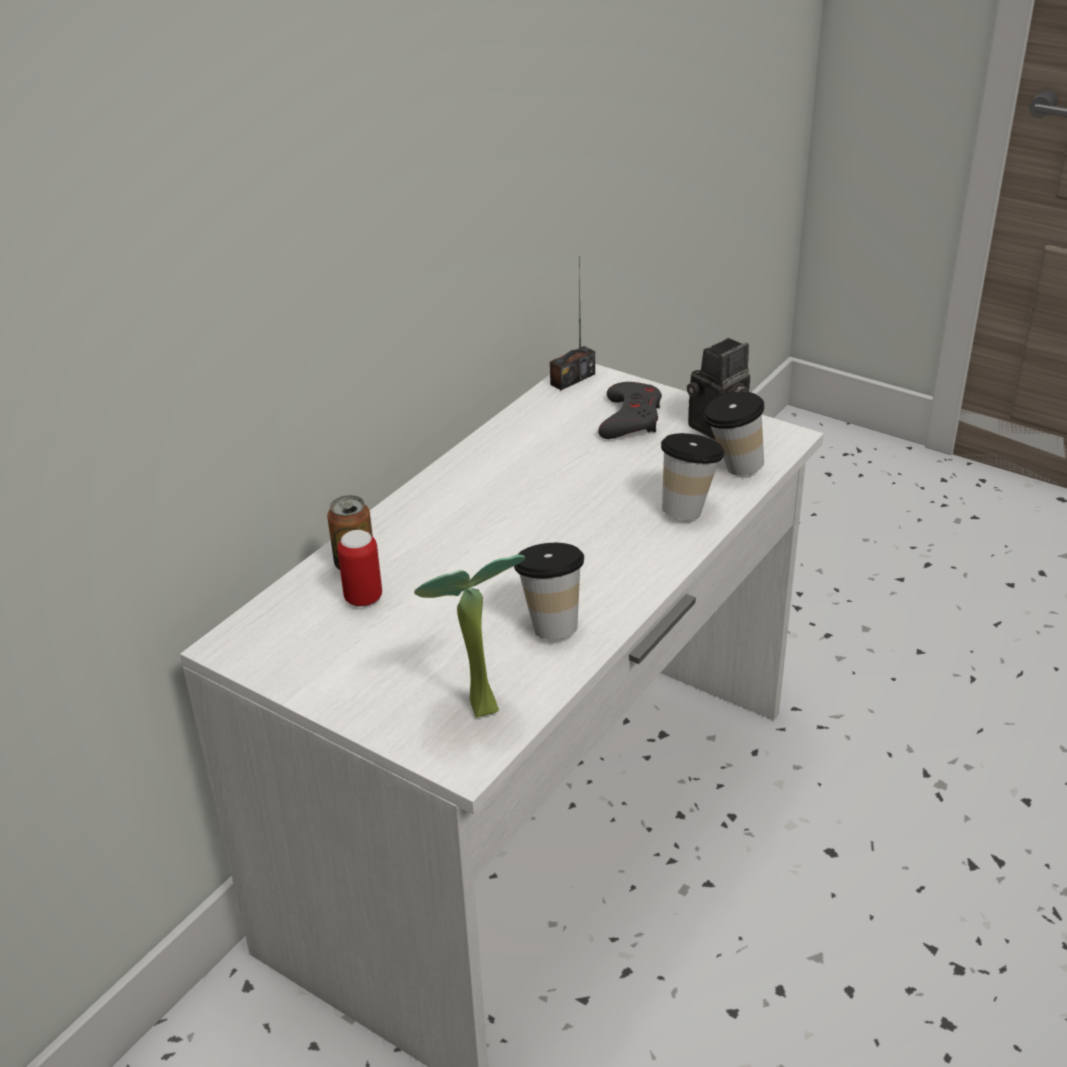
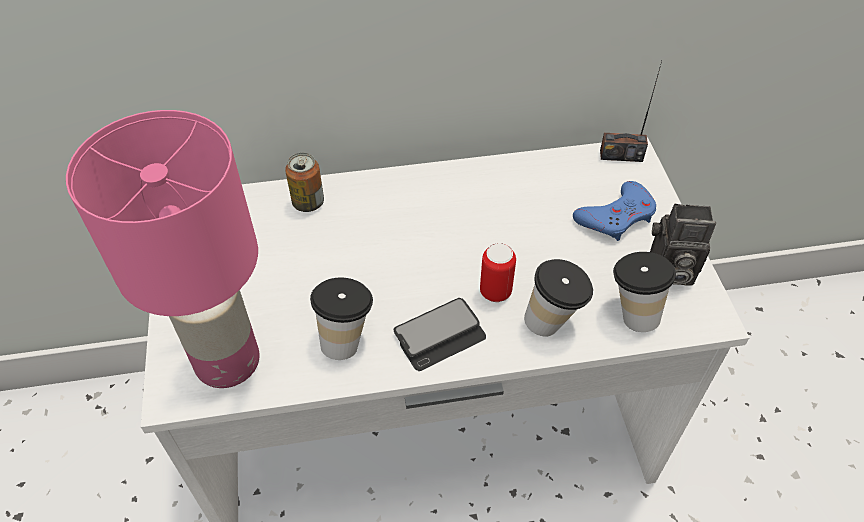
camera: 45 degrees right, 15 degrees up
can [337,530,382,607] -> can moved to [480,243,516,302]
potted plant [414,555,525,718] -> pink table lamp [66,110,260,388]
grey game controller [598,382,662,439] -> blue game controller [573,181,656,241]
none -> phone [394,298,486,371]

